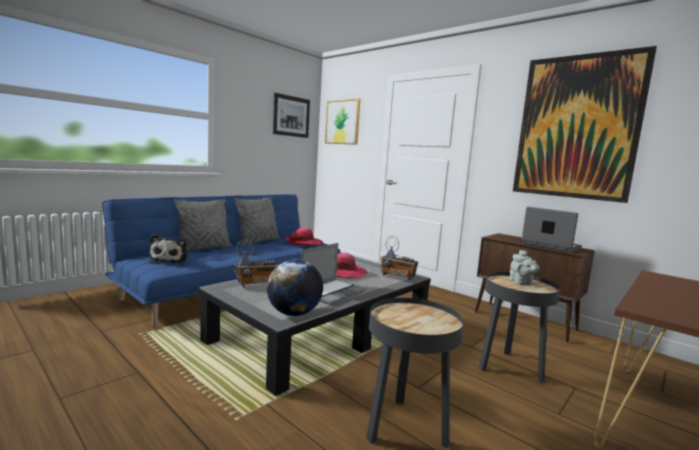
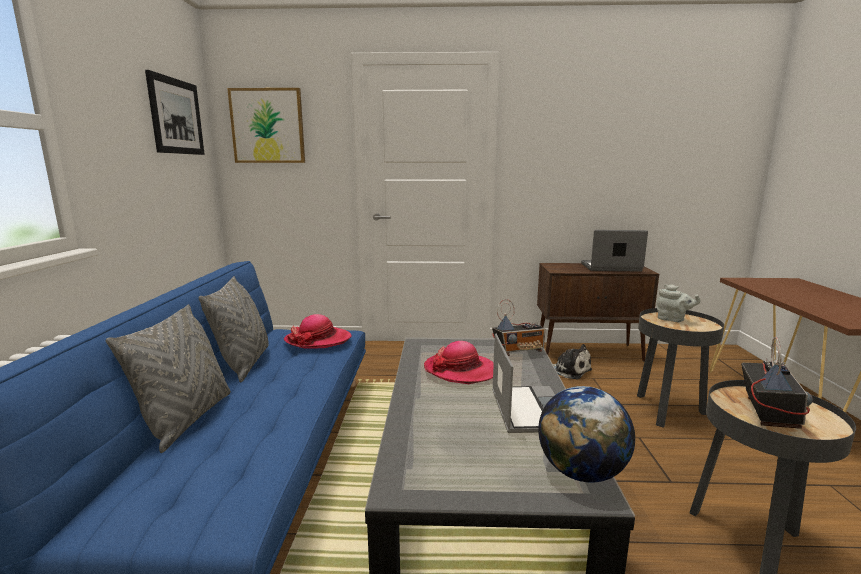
camera: 40 degrees left, 5 degrees up
plush toy [149,234,188,263] -> plush toy moved to [553,344,592,379]
radio [234,239,278,287] -> radio moved to [741,337,813,429]
picture [513,46,657,203] -> none

